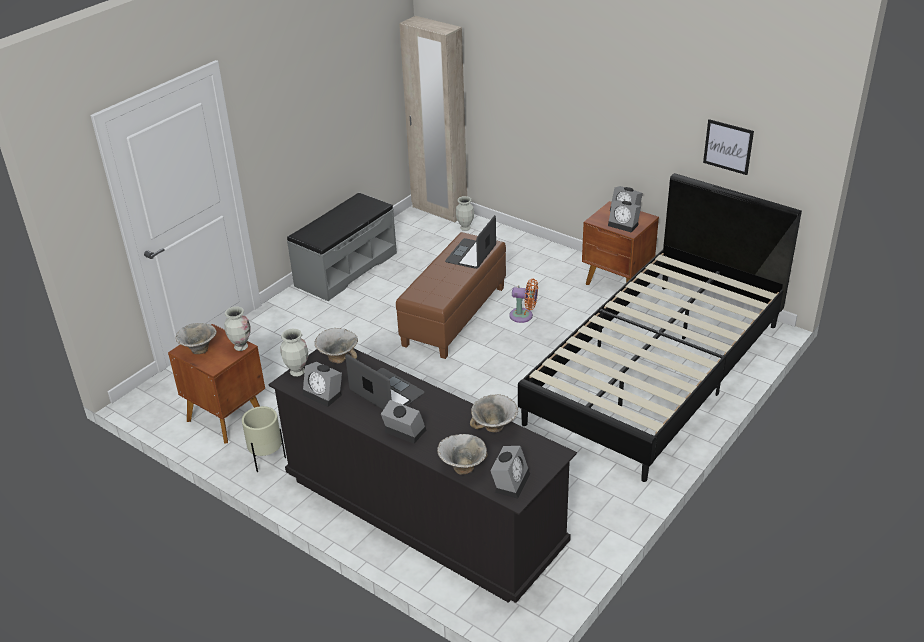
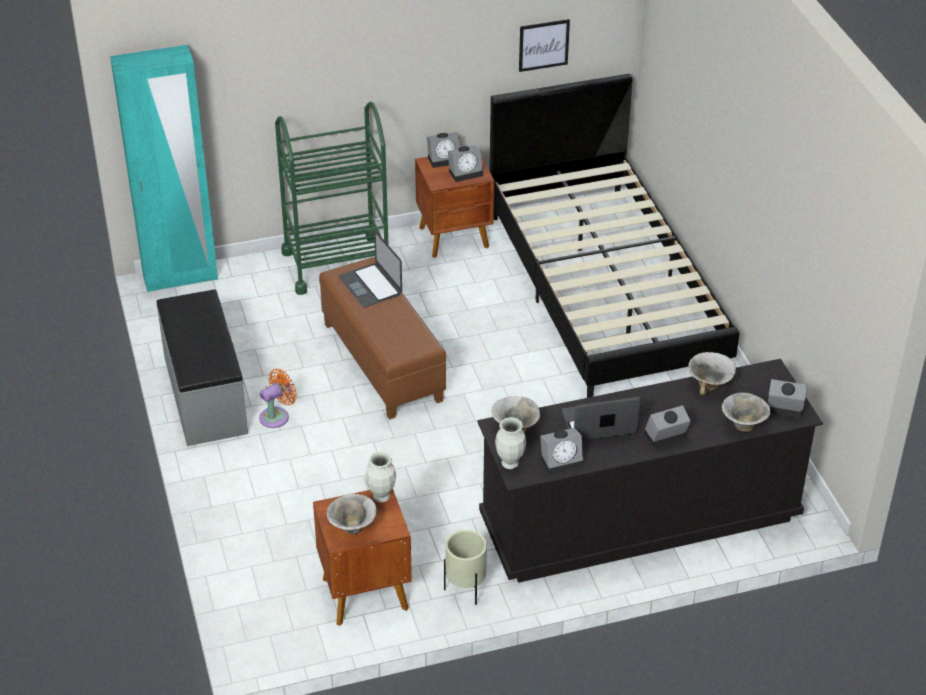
camera: 55 degrees left, 5 degrees up
beige wardrobe [399,16,467,223] -> turquoise wardrobe [110,45,218,292]
vase [456,196,474,231] -> none
alarm clock [490,446,530,499] -> alarm clock turned 45 degrees counterclockwise [767,379,807,418]
orange fan [509,279,538,323] -> orange fan moved to [259,369,297,428]
none -> green cart [275,102,388,295]

